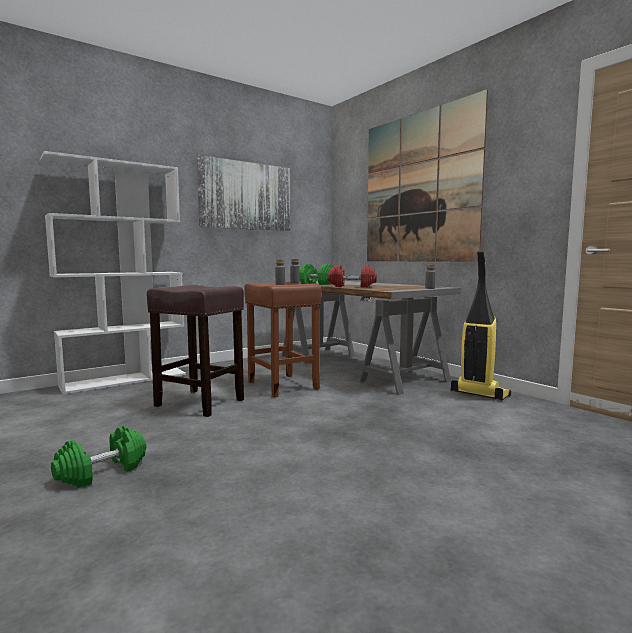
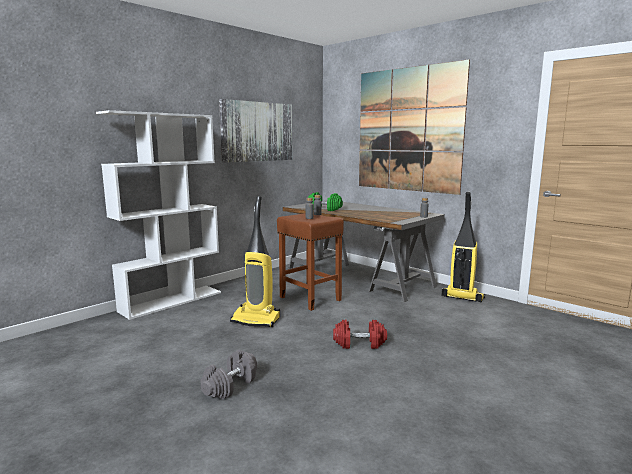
camera: 10 degrees left, 5 degrees up
green dumbbell [51,426,146,488] -> grey dumbbell [201,350,257,399]
brown stool [147,285,244,417] -> vacuum cleaner [230,196,280,327]
red dumbbell [328,265,377,287] -> red dumbbell moved to [333,320,387,349]

